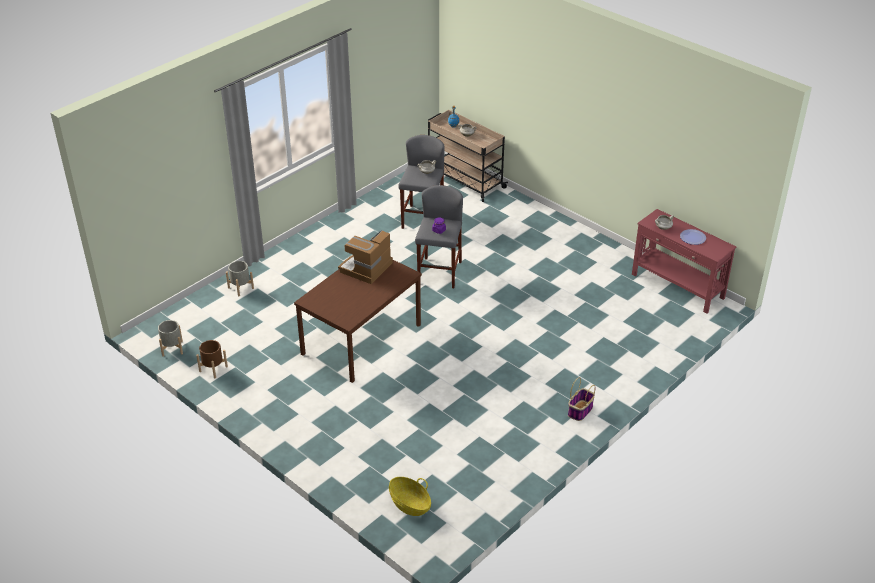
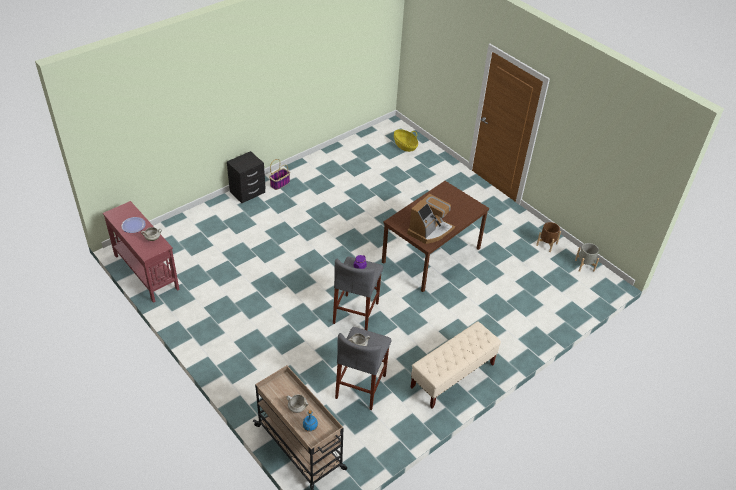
camera: 175 degrees left, 5 degrees up
grey planter [226,261,254,296] -> none
none -> black nightstand [227,151,266,203]
none -> beige bench [410,322,501,409]

